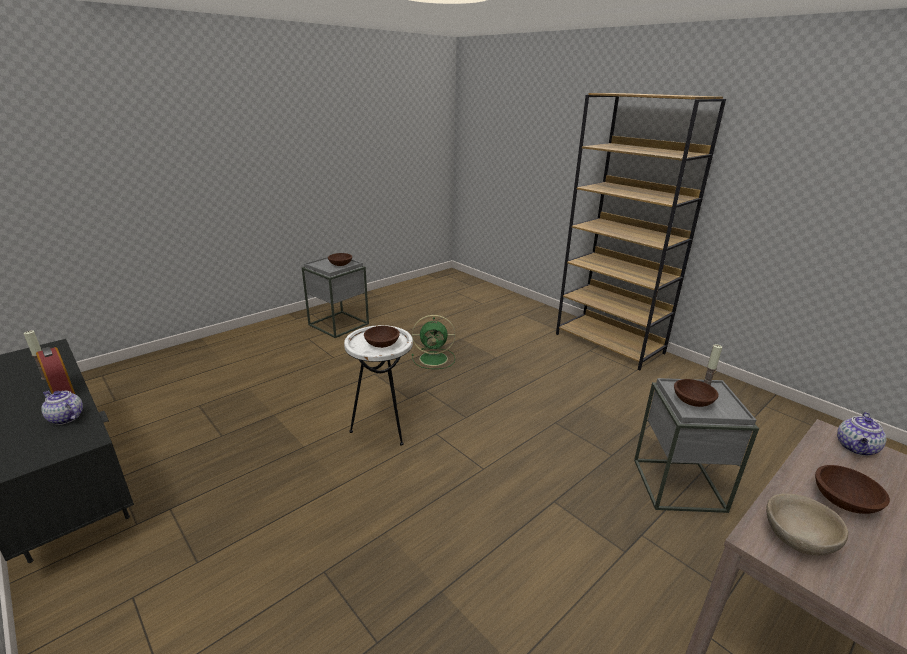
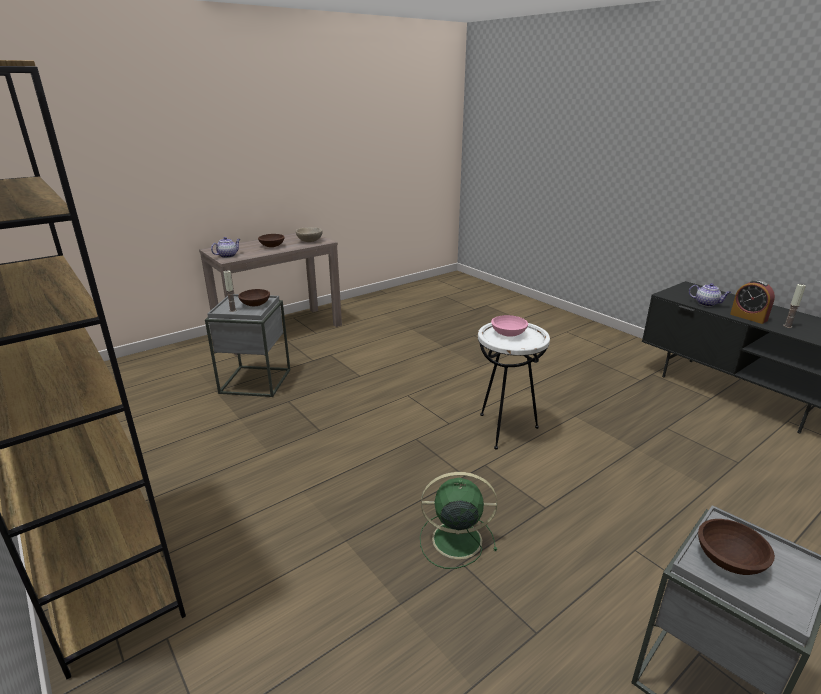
camera: 175 degrees left, 0 degrees up
brown bowl [364,326,400,348] -> pink bowl [491,315,528,337]

